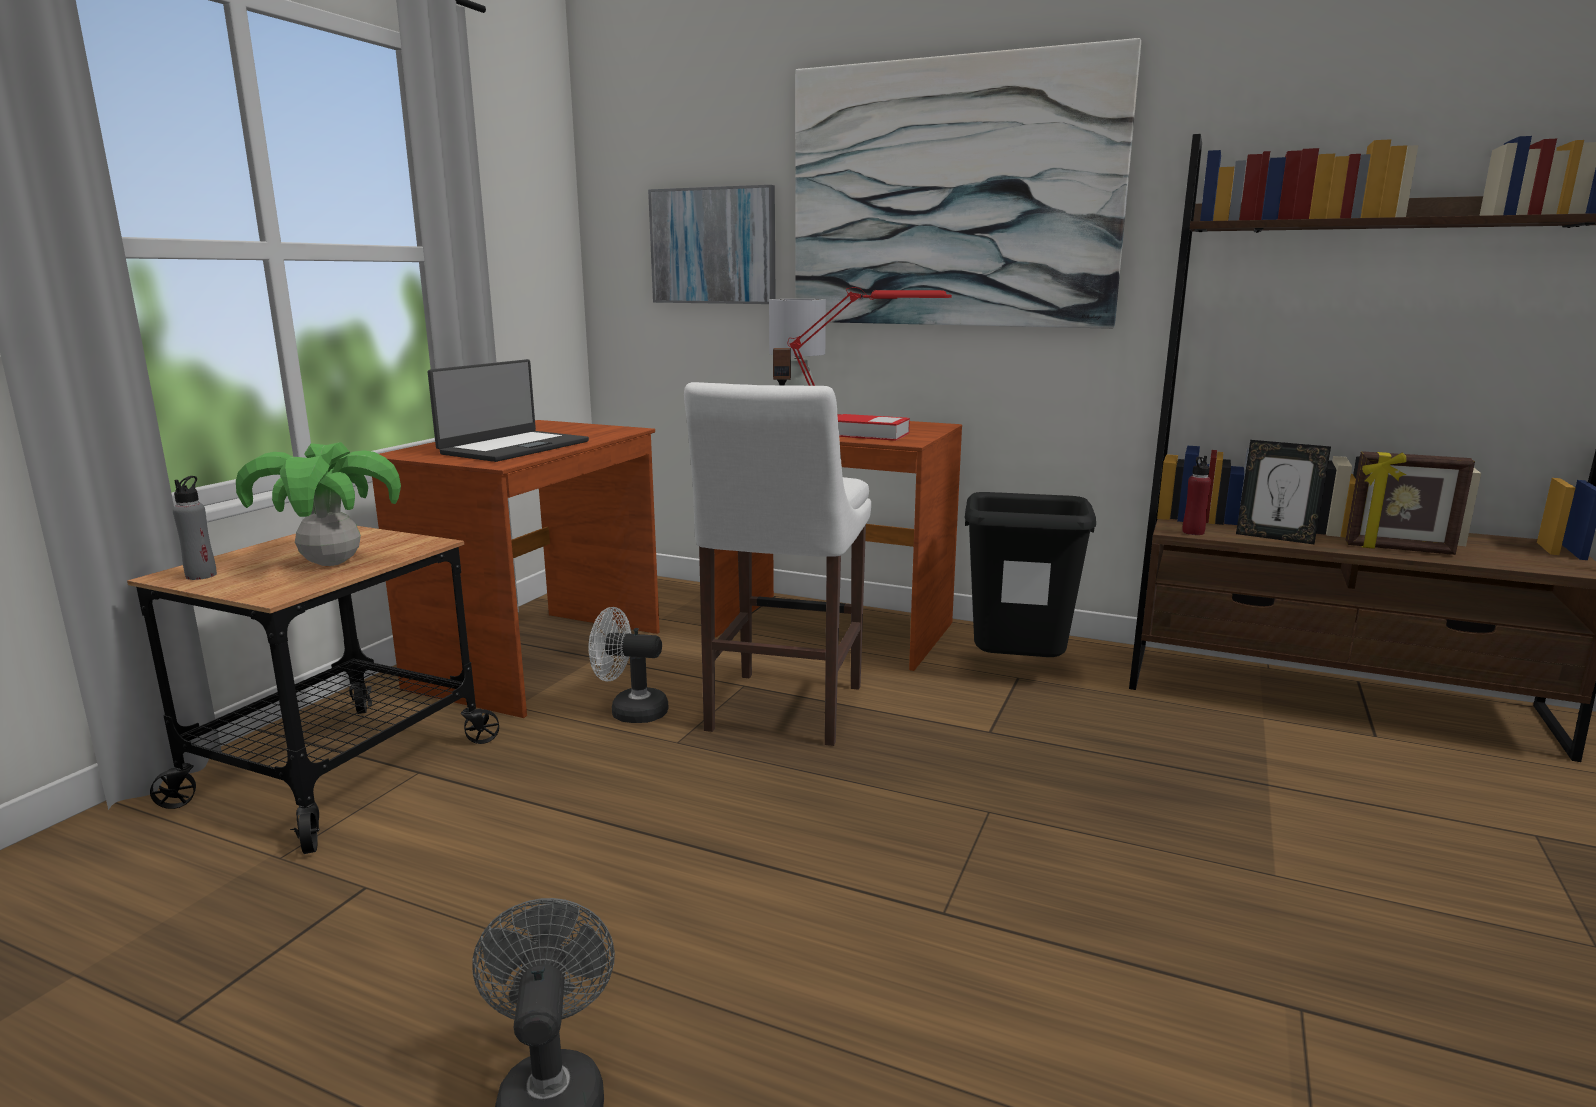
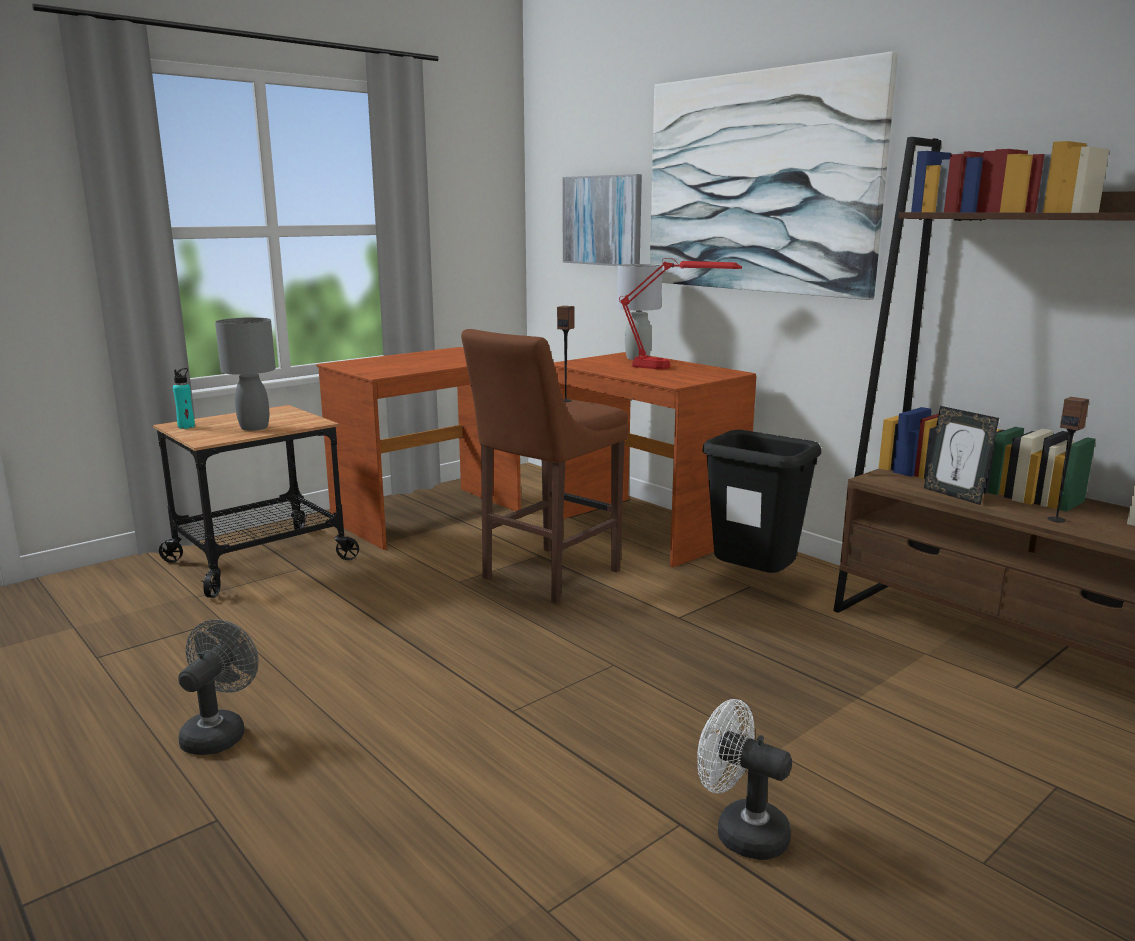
camera: 25 degrees right, 0 degrees up
grey bottle [173,476,217,580] -> turquoise bottle [173,368,195,429]
potted plant [236,442,401,566] -> grey table lamp [215,317,276,431]
laptop [428,359,589,462] -> none
white fan [588,607,669,723] -> white fan moved to [697,699,792,860]
white stool [684,382,871,746] -> brown stool [461,329,629,604]
book [838,414,910,441] -> none
red bottle [1182,456,1211,535] -> none
picture frame [1346,451,1475,555] -> speaker [1047,397,1089,523]

